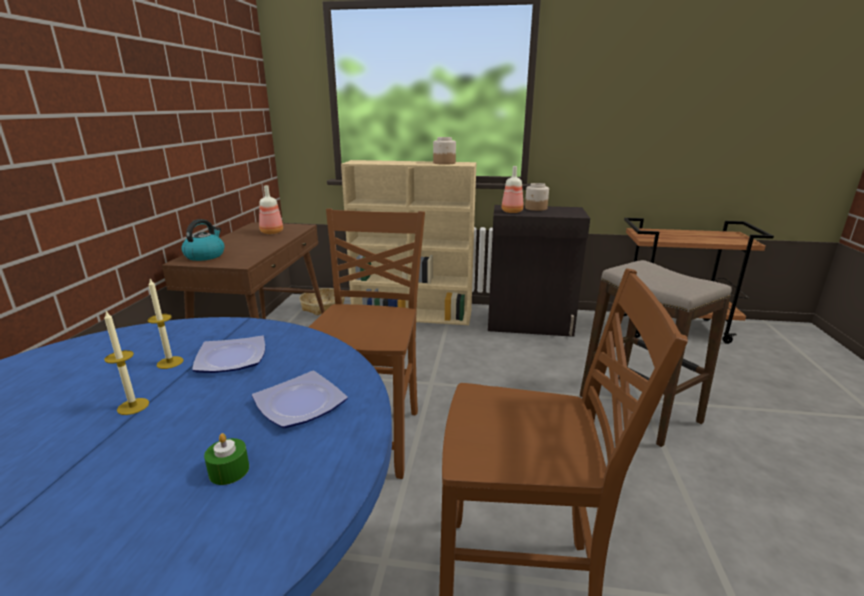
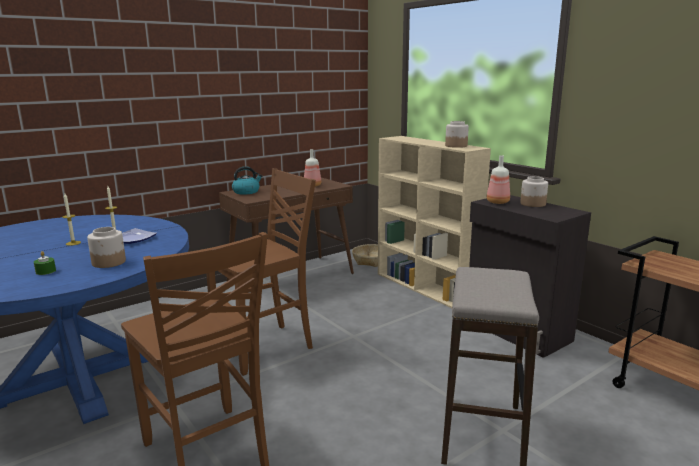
camera: 45 degrees right, 5 degrees down
plate [252,371,348,428] -> jar [87,227,126,268]

